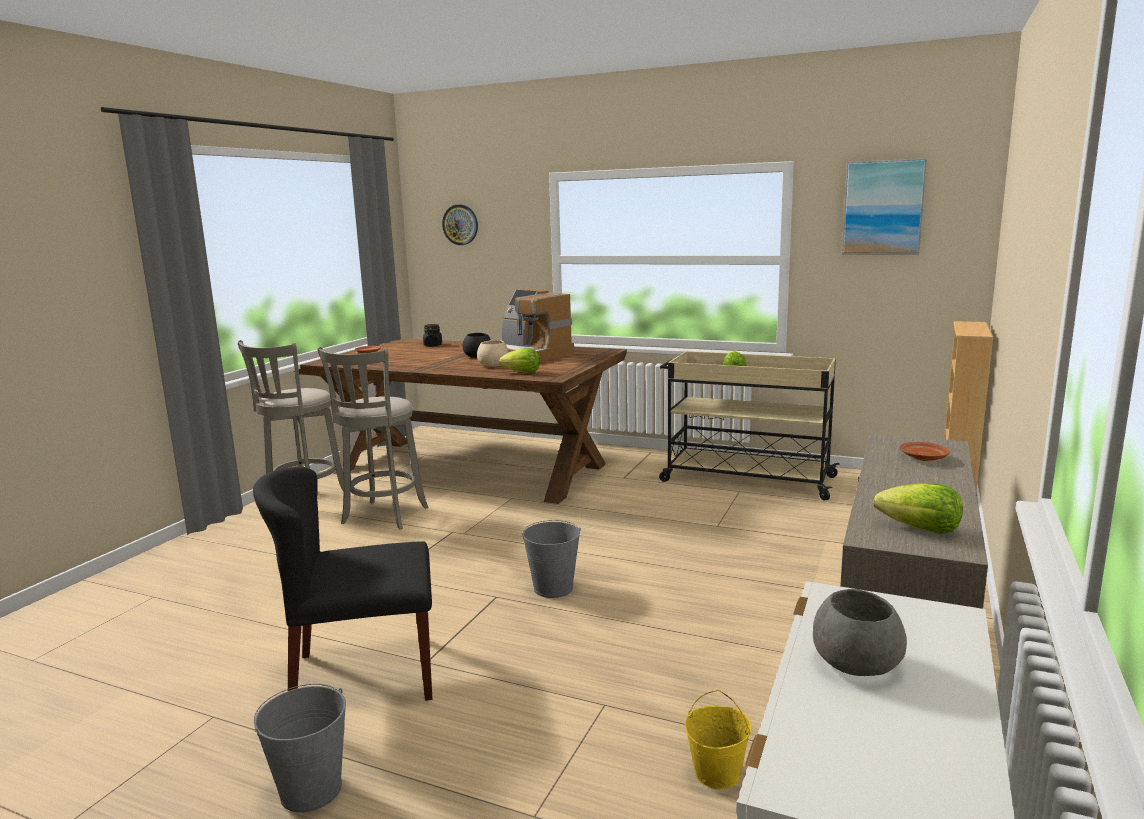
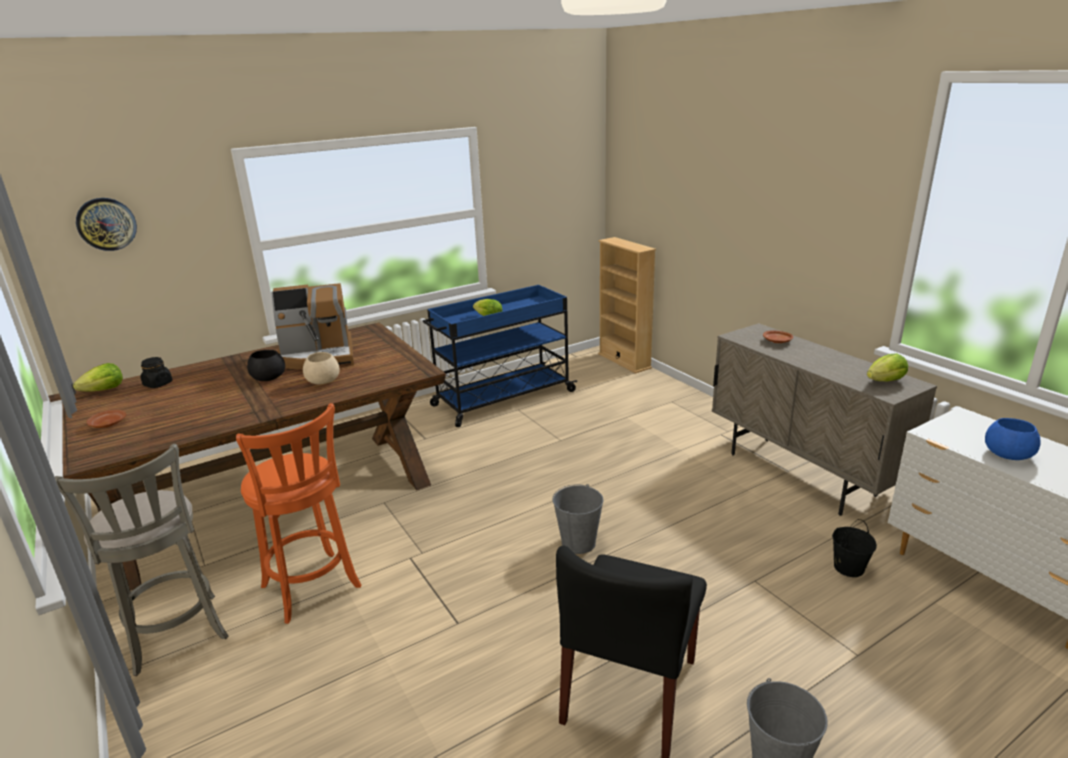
camera: 55 degrees left, 10 degrees up
grey stool [318,347,429,530] -> orange stool [236,403,362,624]
lettuce [499,348,540,373] -> lettuce moved to [73,363,123,391]
beige cart [659,351,840,501] -> blue cart [423,285,577,427]
yellow bucket [685,690,751,789] -> black bucket [832,519,877,577]
grey bowl [813,589,907,676] -> blue bowl [985,418,1041,460]
picture [842,158,927,255] -> none

